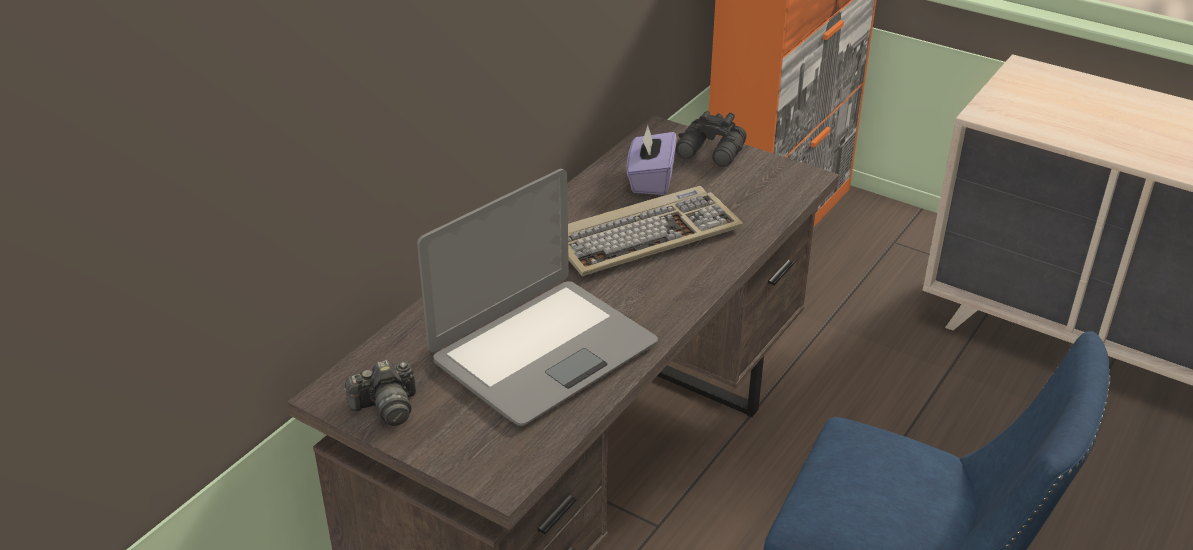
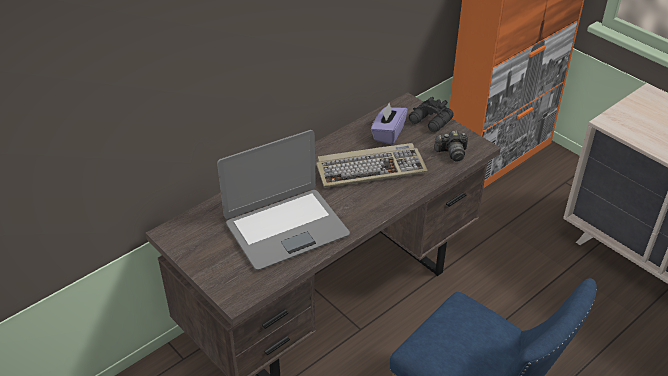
camera: 15 degrees right, 5 degrees up
camera [344,360,416,426] -> camera moved to [434,131,468,161]

